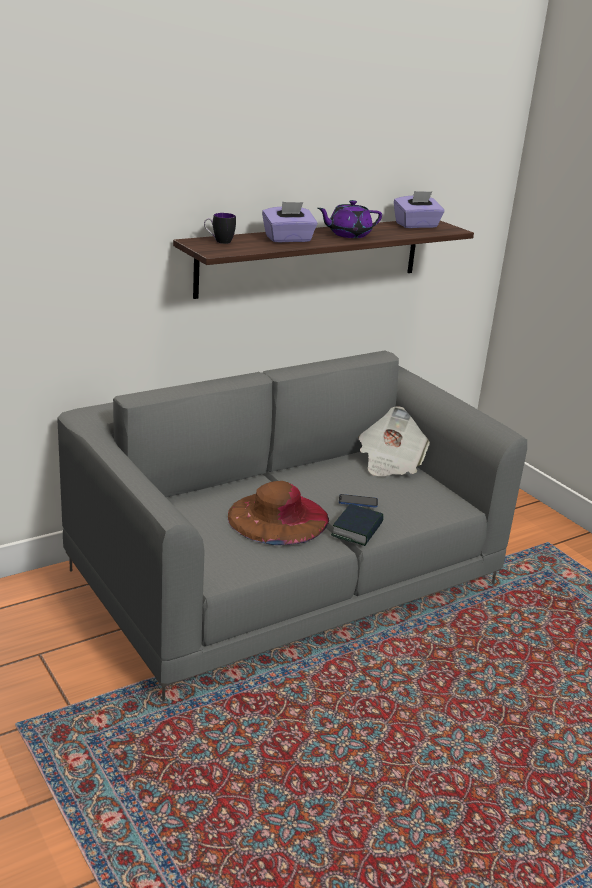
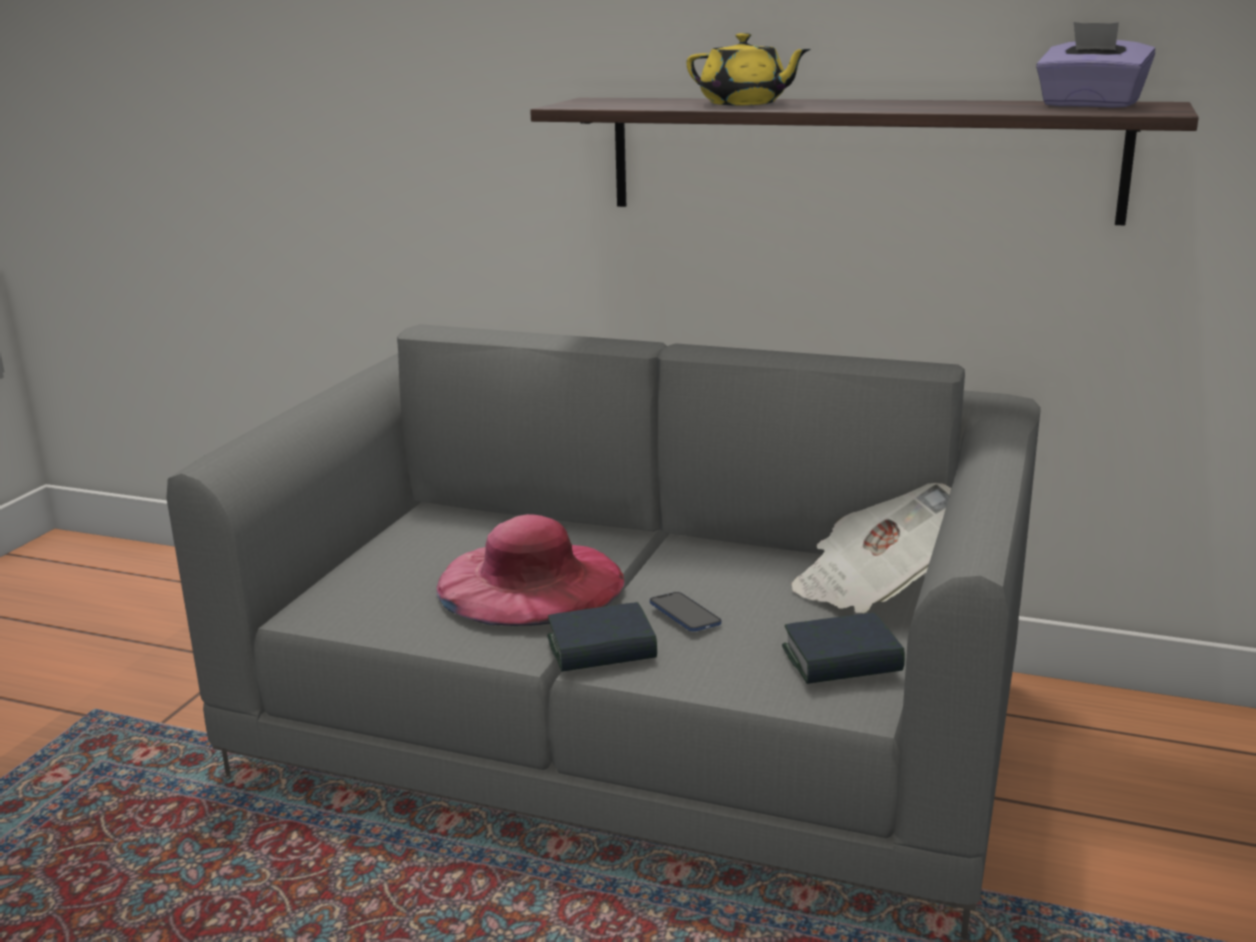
camera: 55 degrees right, 5 degrees down
mug [204,213,236,244] -> none
brown hat [228,481,329,545] -> pink hat [436,514,624,626]
purple tissue box [262,202,318,242] -> yellow teapot [687,33,811,105]
purple teapot [317,200,382,238] -> none
none -> book [782,613,905,684]

